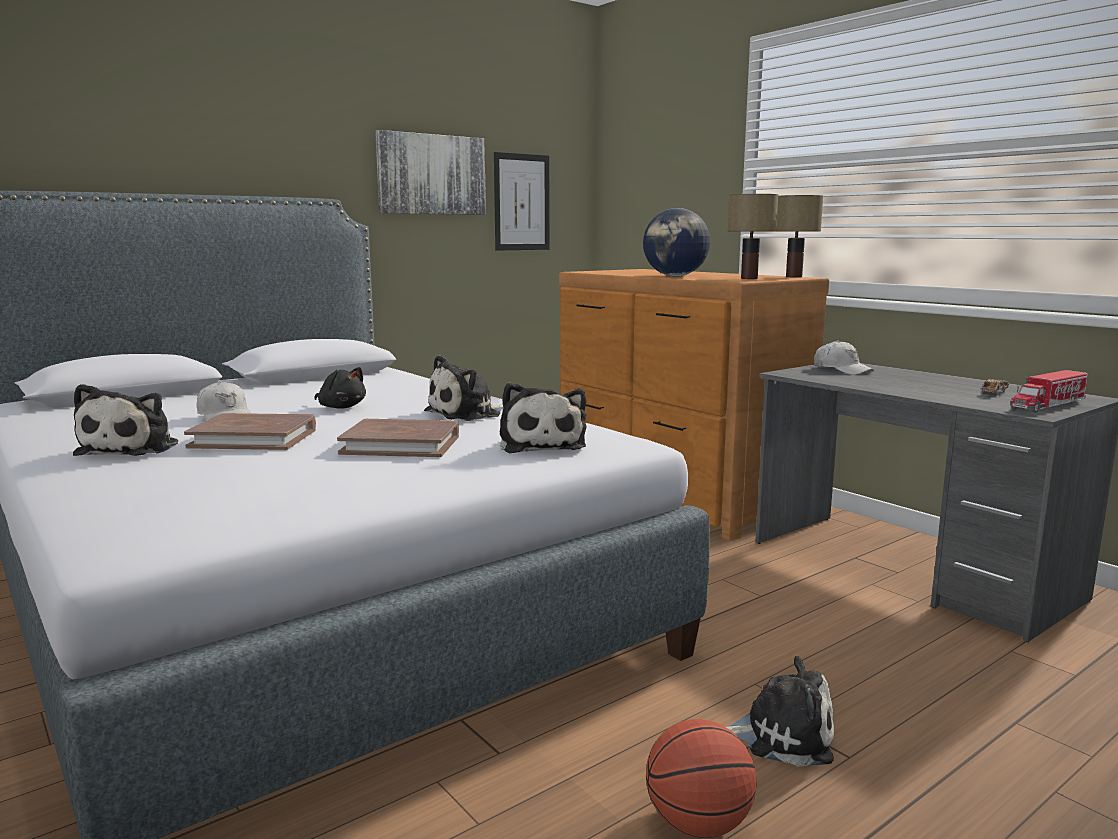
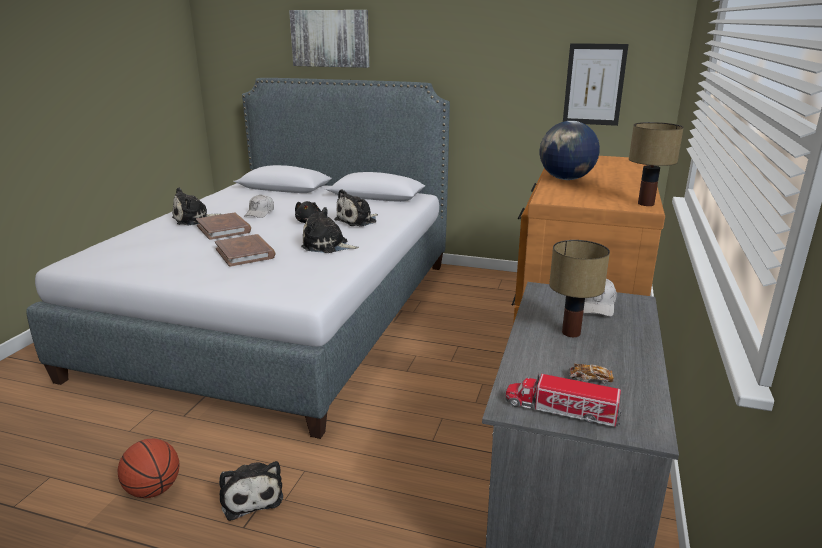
camera: 55 degrees right, 10 degrees up
picture [375,130,486,215] -> picture moved to [289,10,369,68]
plush toy [500,382,586,453] -> plush toy moved to [334,189,378,227]
table lamp [728,194,778,279] -> table lamp moved to [549,240,610,337]

